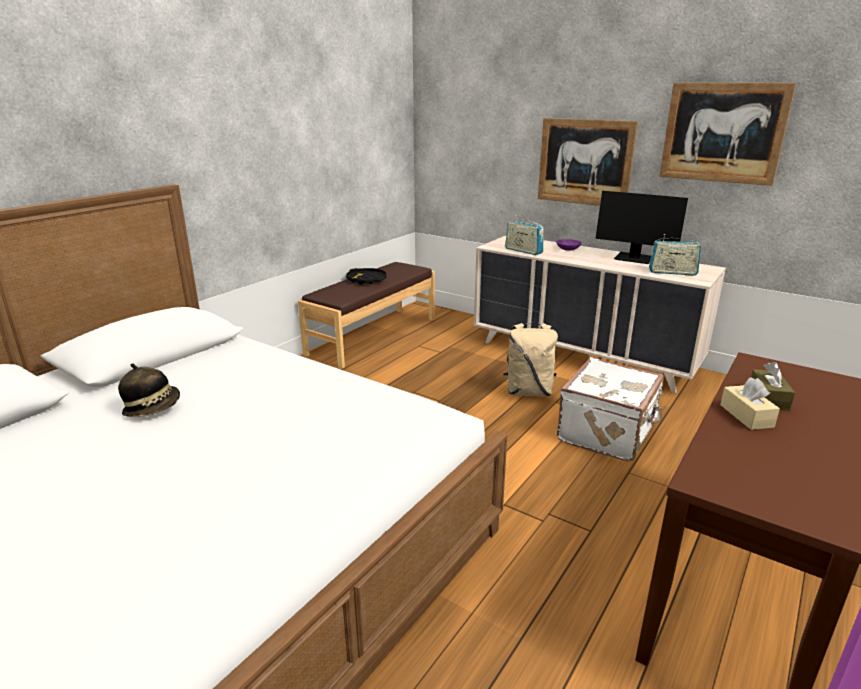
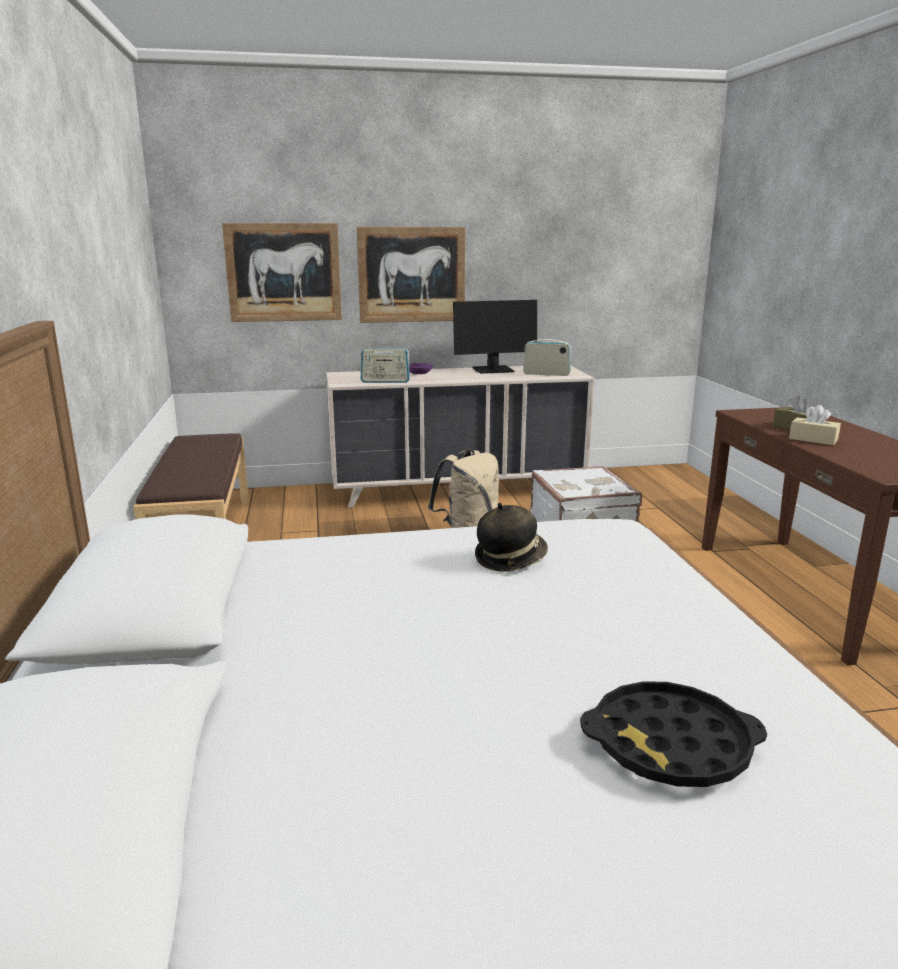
camera: 45 degrees left, 5 degrees down
hat [118,364,180,417] -> hat moved to [475,503,548,572]
black tray [346,268,386,284] -> black tray moved to [580,681,767,787]
radio [649,234,701,276] -> radio turned 135 degrees counterclockwise [523,335,571,376]
picture [659,83,796,186] -> picture moved to [222,223,342,322]

